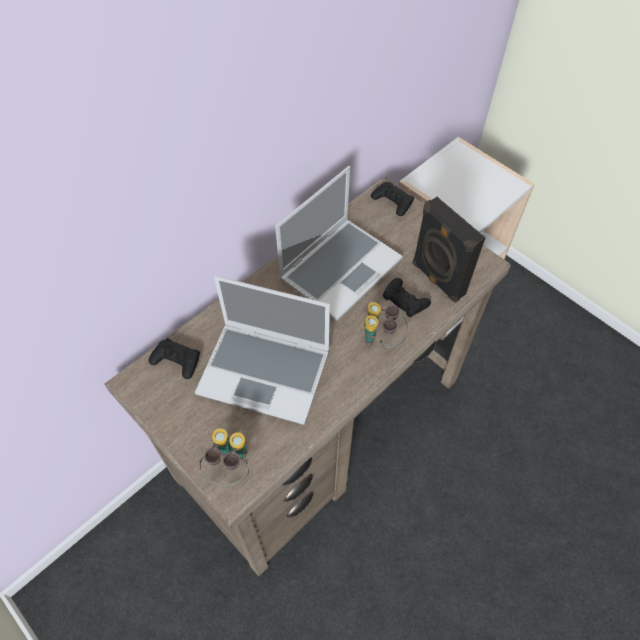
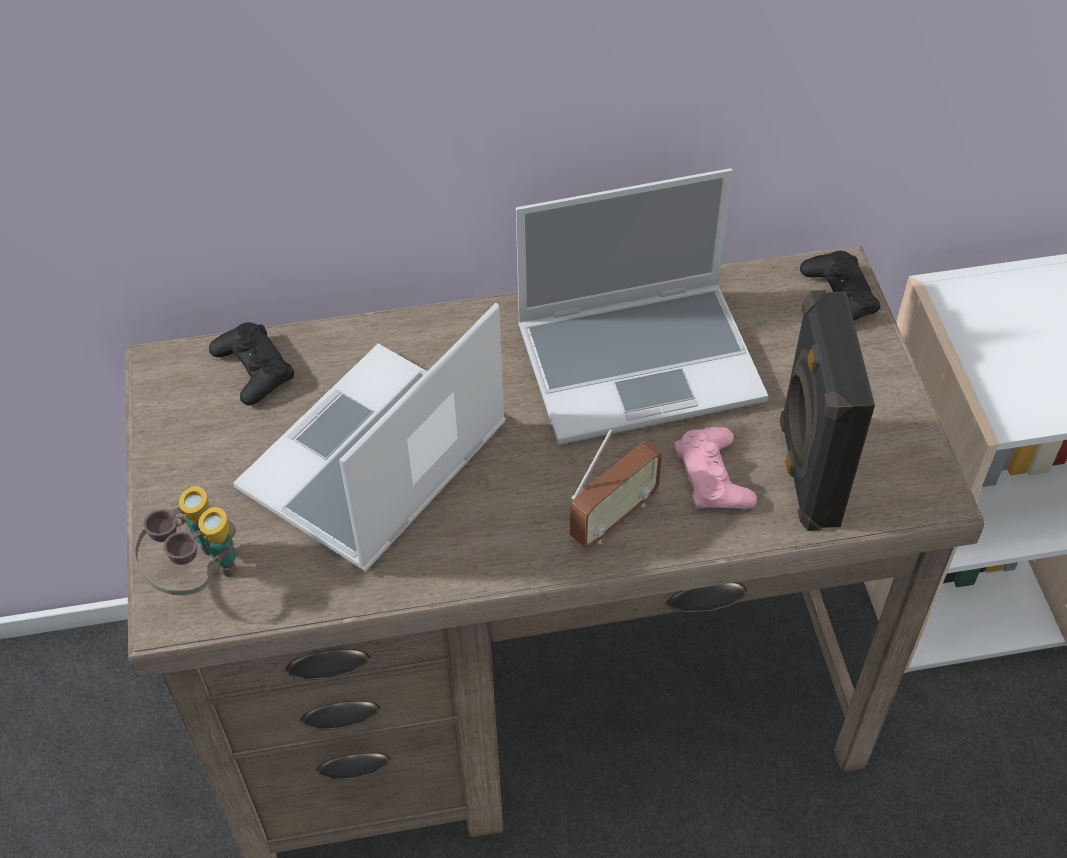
camera: 35 degrees right, 5 degrees down
laptop [195,276,330,425] -> laptop turned 75 degrees clockwise [233,303,506,572]
binoculars [360,302,408,348] -> radio [570,429,663,548]
black game controller [383,278,431,317] -> pink game controller [674,427,757,509]

